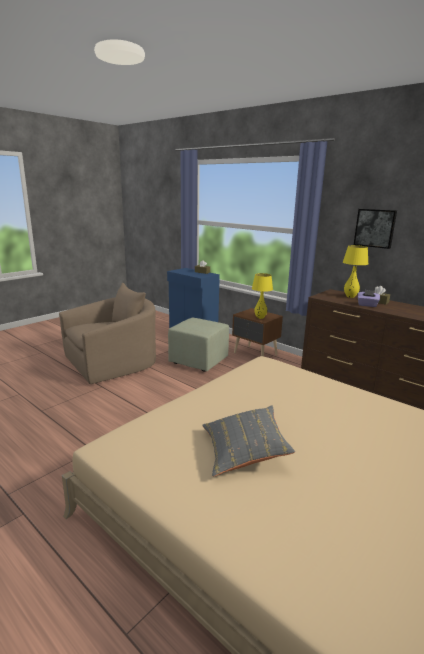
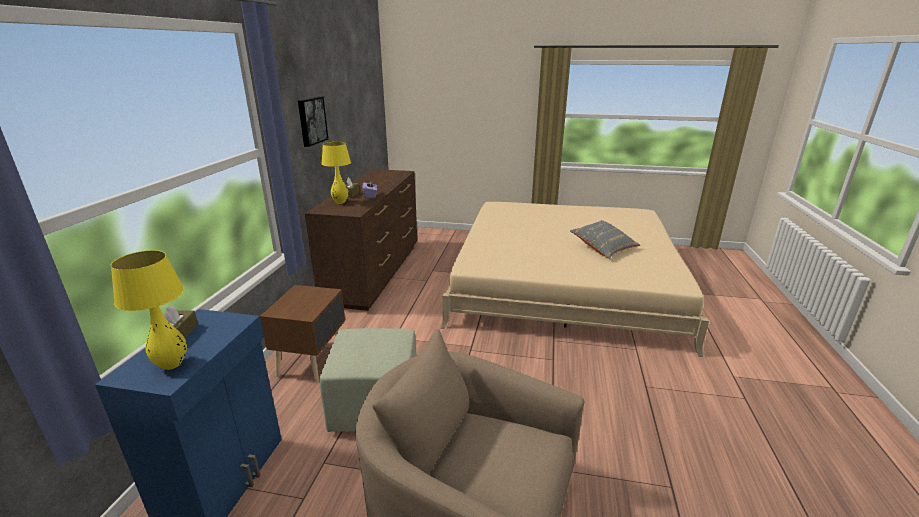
camera: 120 degrees left, 5 degrees up
yellow table lamp [252,273,273,319] -> yellow table lamp moved to [111,250,187,370]

